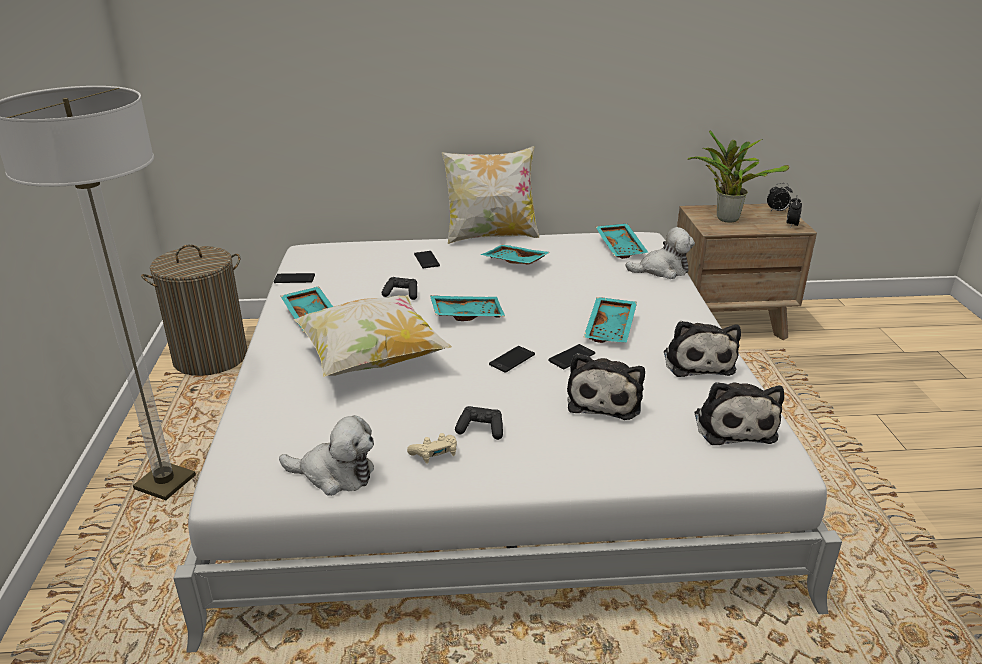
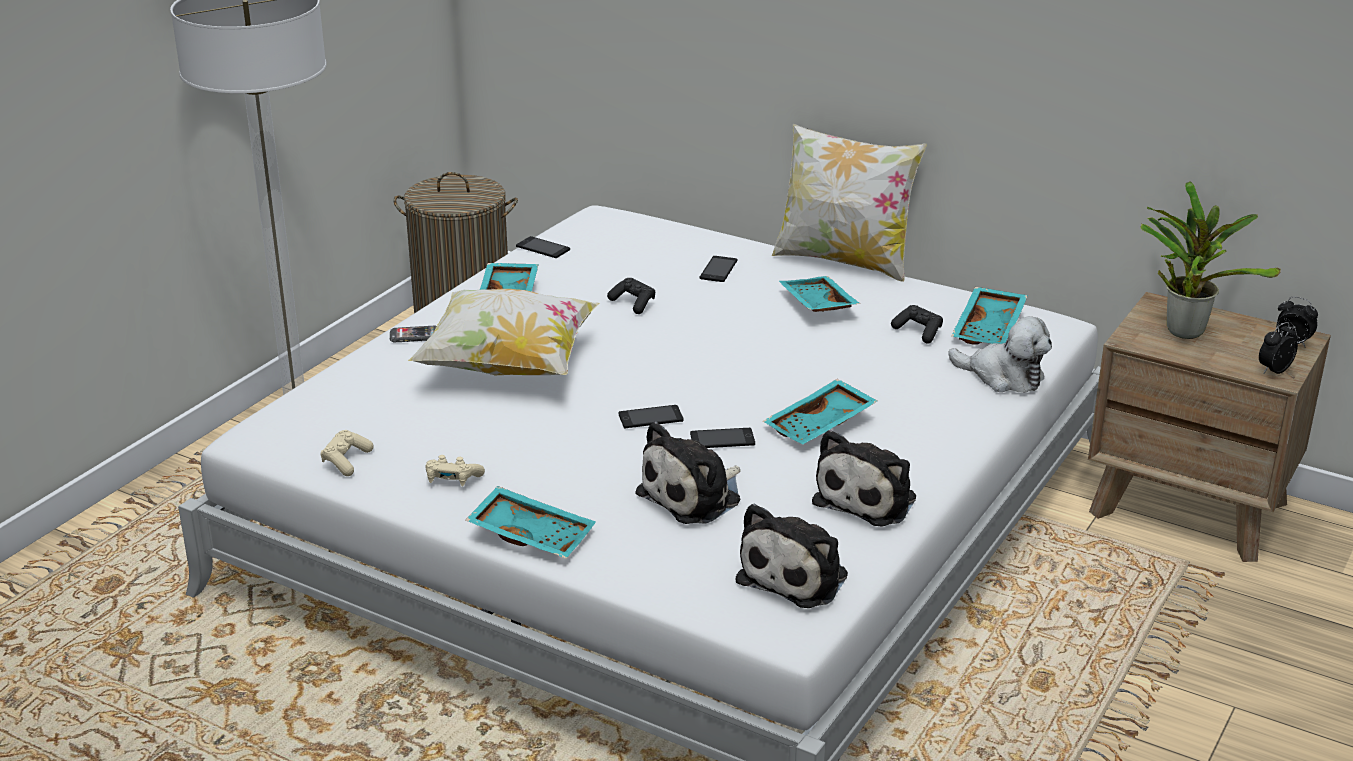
camera: 35 degrees right, 0 degrees up
plush toy [279,415,374,496] -> beige game controller [321,430,374,476]
turquoise tray [430,295,505,321] -> turquoise tray moved to [466,486,596,559]
black game controller [455,406,503,440] -> black game controller moved to [891,305,943,344]
none -> phone [390,326,437,342]

